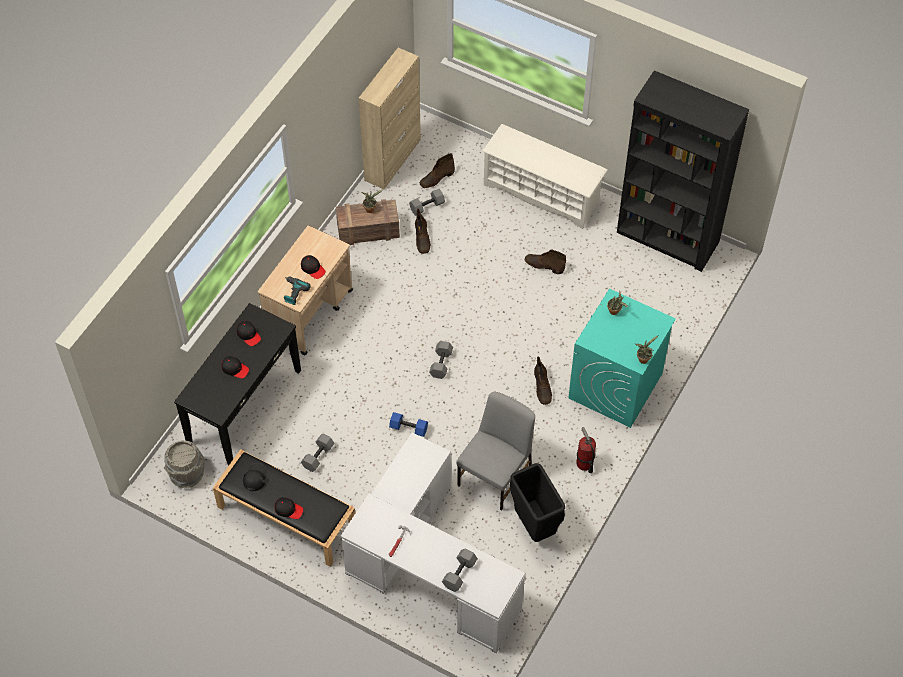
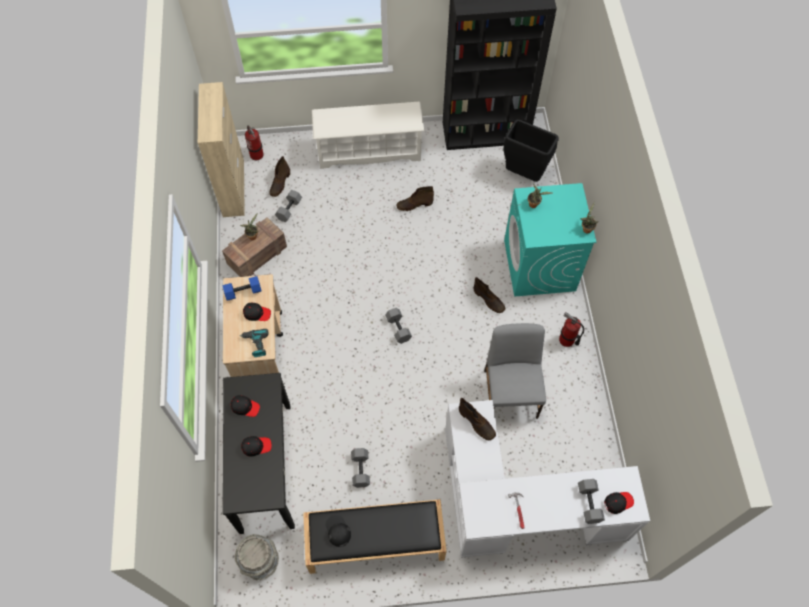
camera: 35 degrees left, 5 degrees up
black cap [275,497,303,519] -> black cap moved to [604,492,634,514]
blue dumbbell [389,412,428,437] -> blue dumbbell moved to [222,276,262,301]
brown boot [415,208,431,254] -> brown boot moved to [459,398,496,440]
black trash can [510,463,565,542] -> black trash can moved to [503,119,559,182]
none -> fire extinguisher [245,126,264,160]

